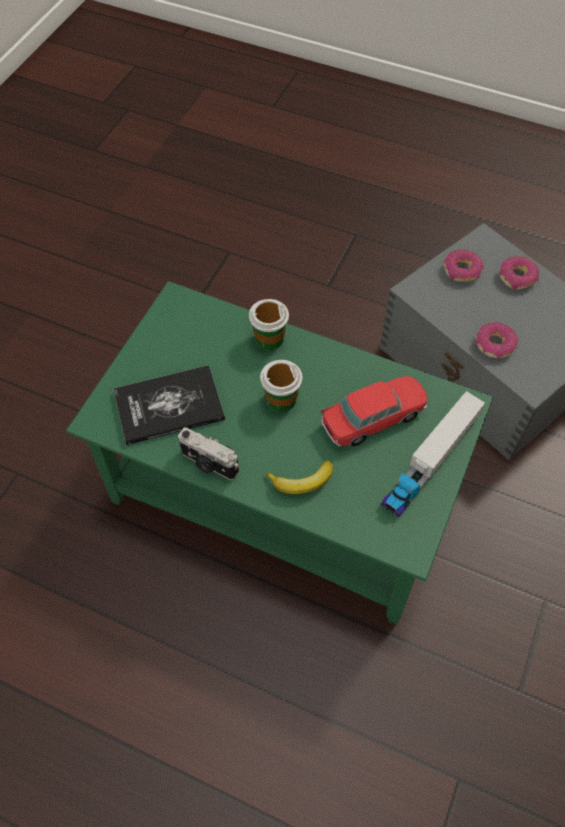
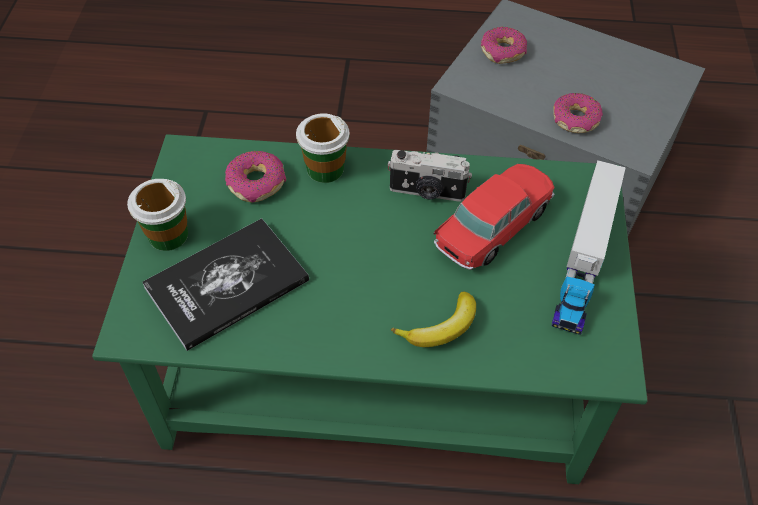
camera: 20 degrees left, 5 degrees down
camera [178,427,239,480] -> camera moved to [387,150,472,202]
cup [260,360,303,412] -> cup moved to [127,179,188,251]
donut [499,256,539,289] -> donut moved to [225,151,286,202]

